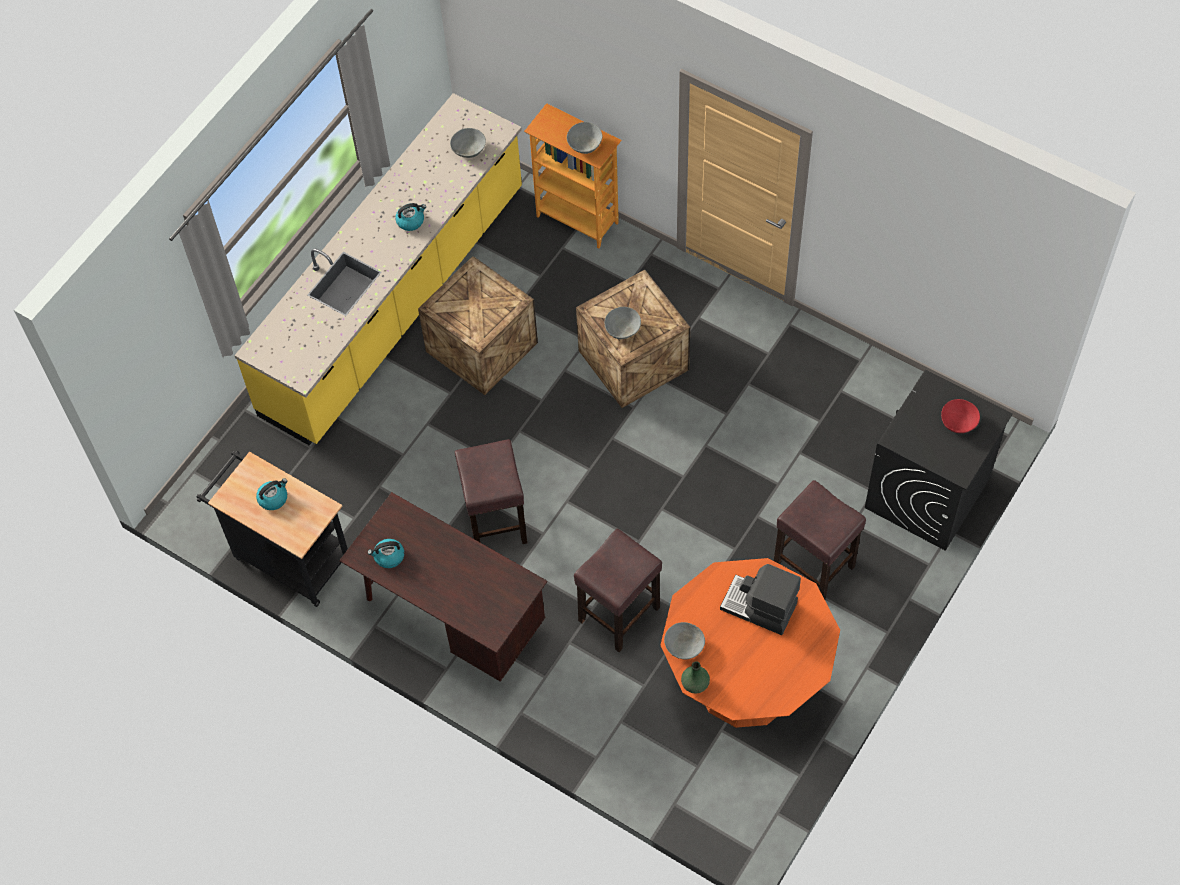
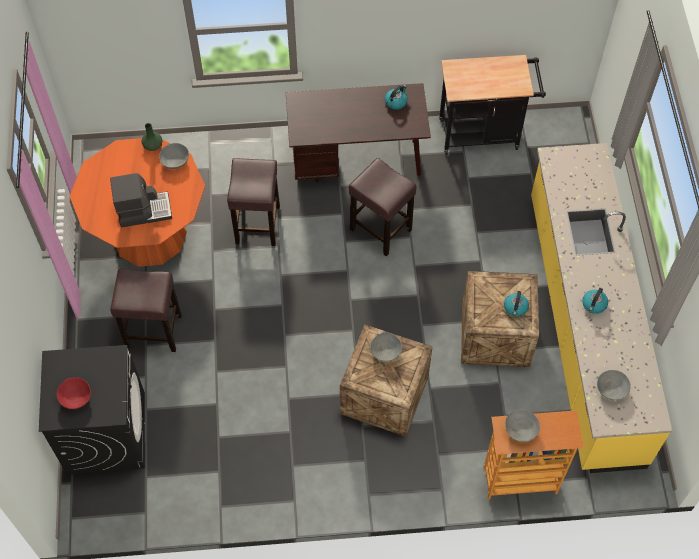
camera: 140 degrees right, 0 degrees up
kettle [256,478,287,510] -> kettle moved to [504,291,529,317]

